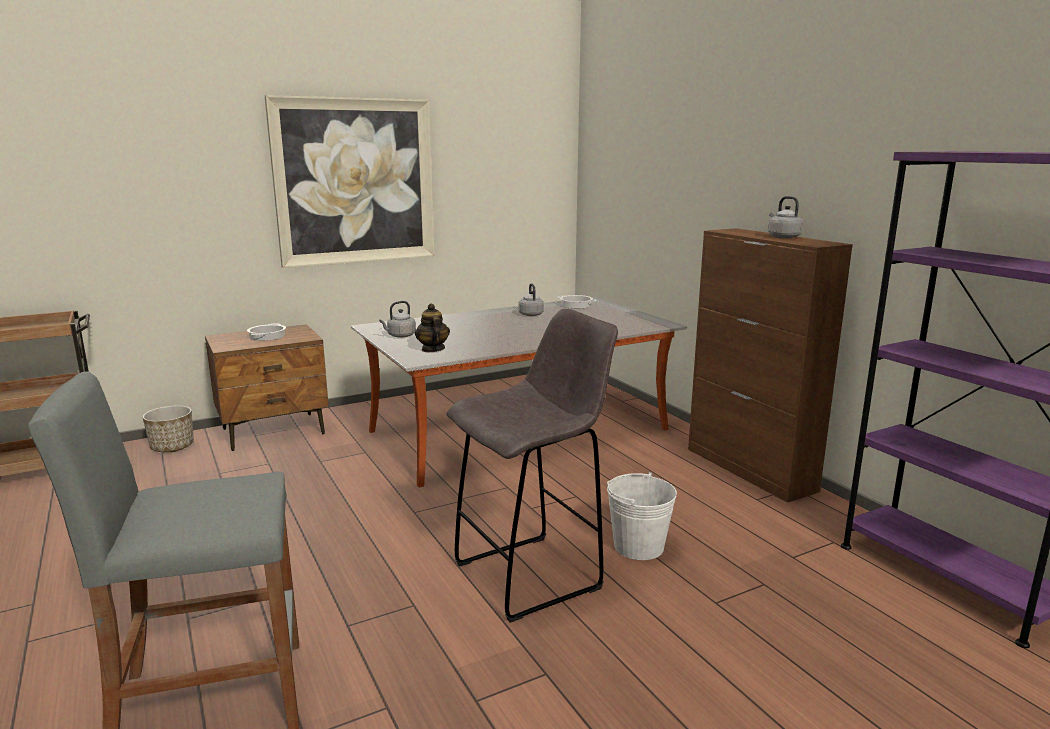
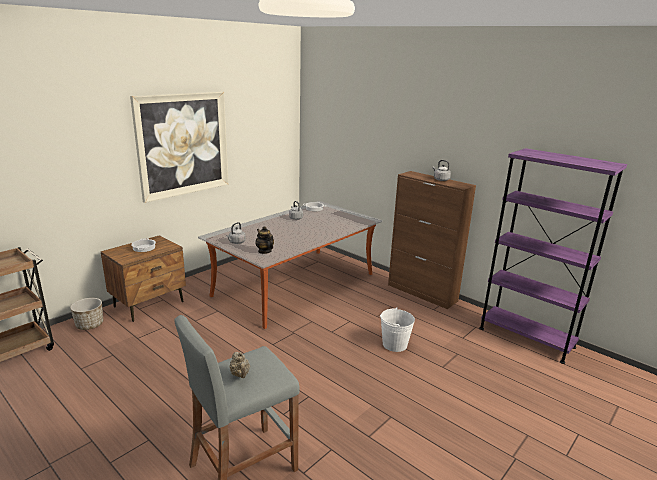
camera: 20 degrees left, 5 degrees up
grey stool [446,309,618,623] -> none
none -> beige teapot [229,352,250,378]

